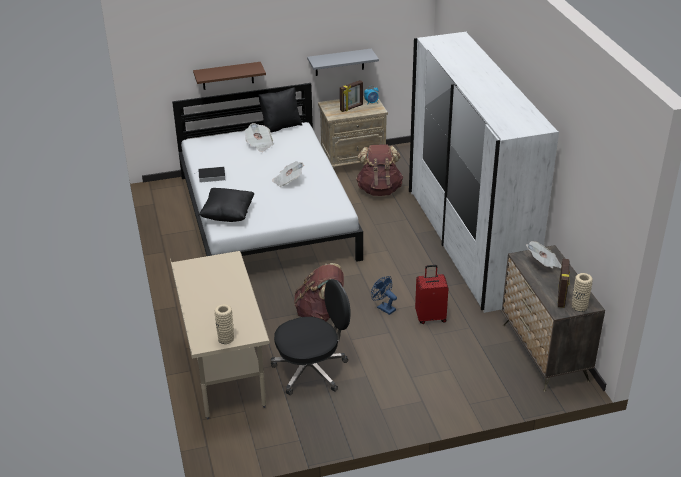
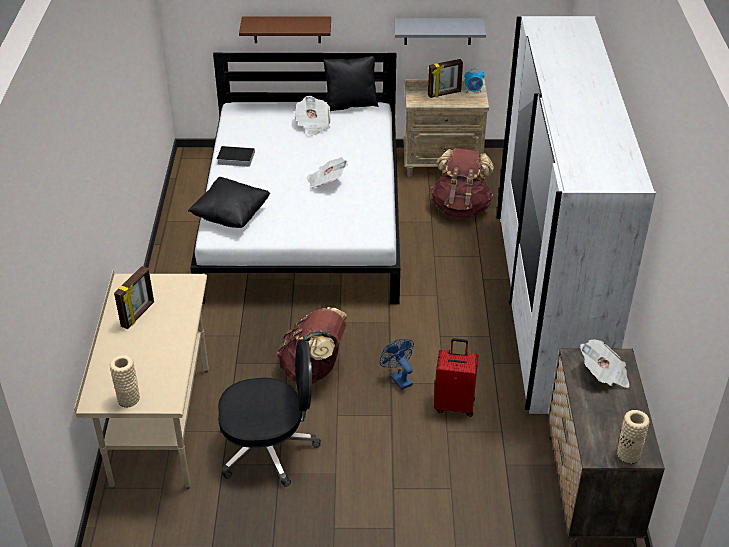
camera: 15 degrees right, 5 degrees up
picture frame [558,259,570,308] -> picture frame moved to [114,266,154,329]

